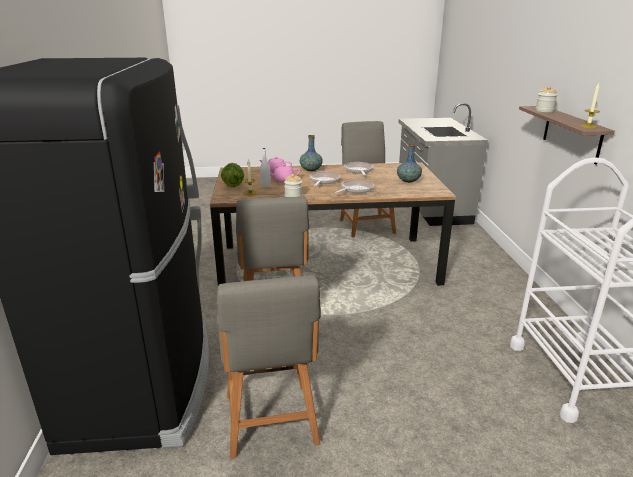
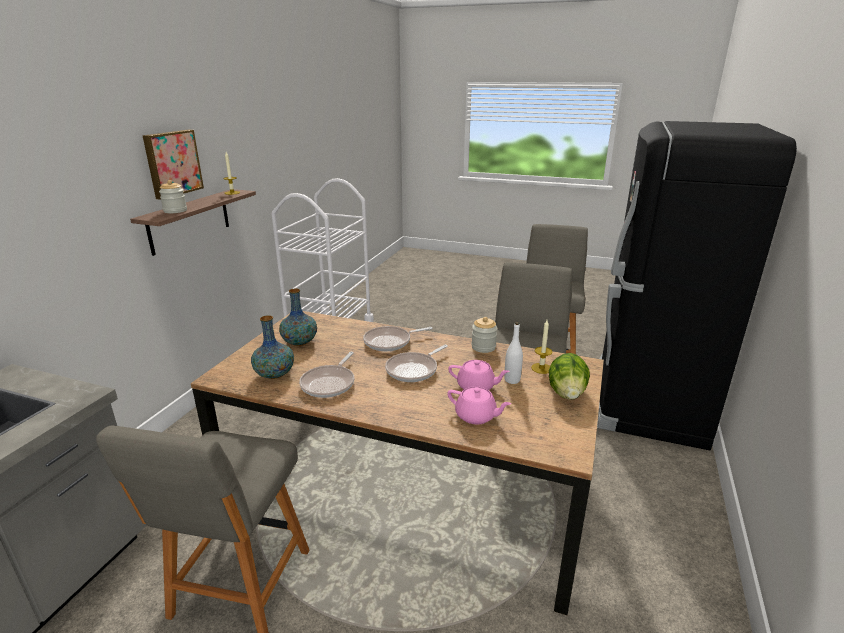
camera: 155 degrees left, 0 degrees up
vase [300,135,323,172] -> vase moved to [251,315,294,379]
none -> picture [143,130,204,200]

